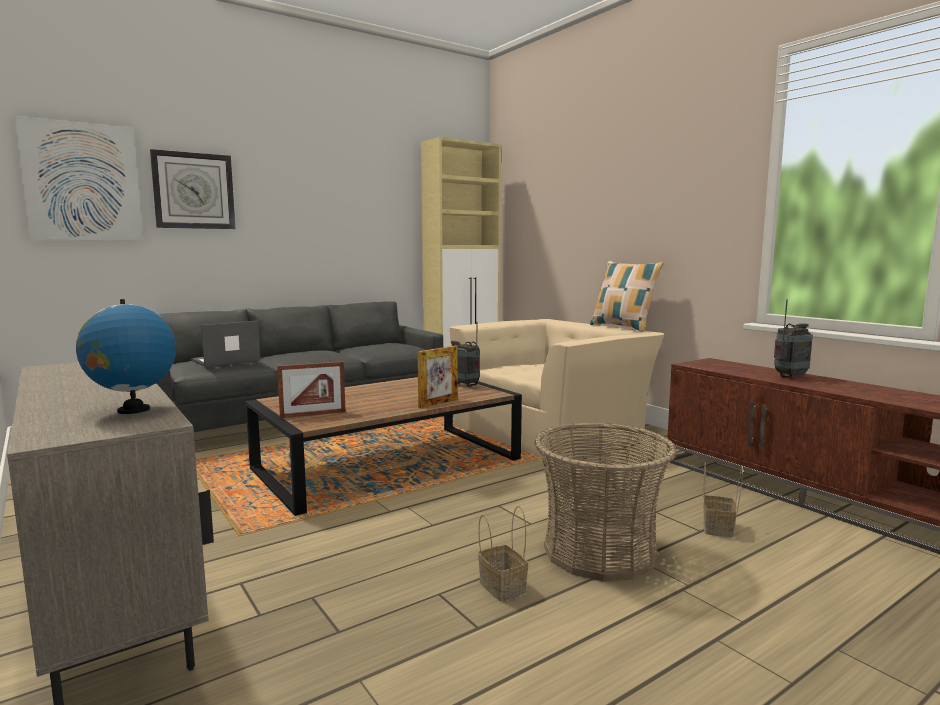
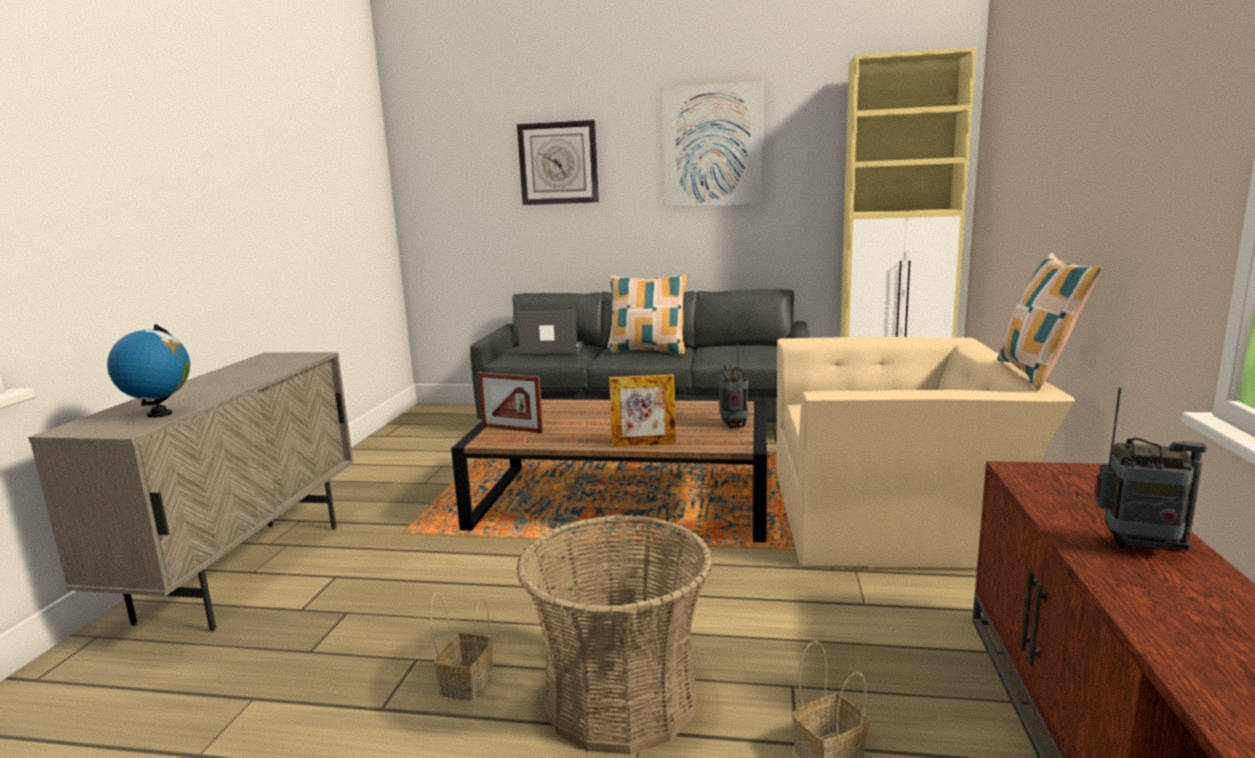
camera: 45 degrees right, 5 degrees up
picture [15,116,143,241] -> picture moved to [661,82,763,207]
none -> pillow [606,275,688,355]

